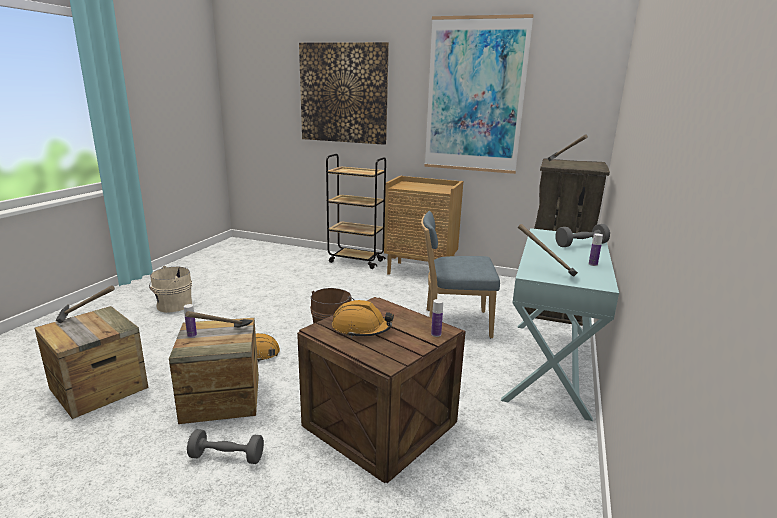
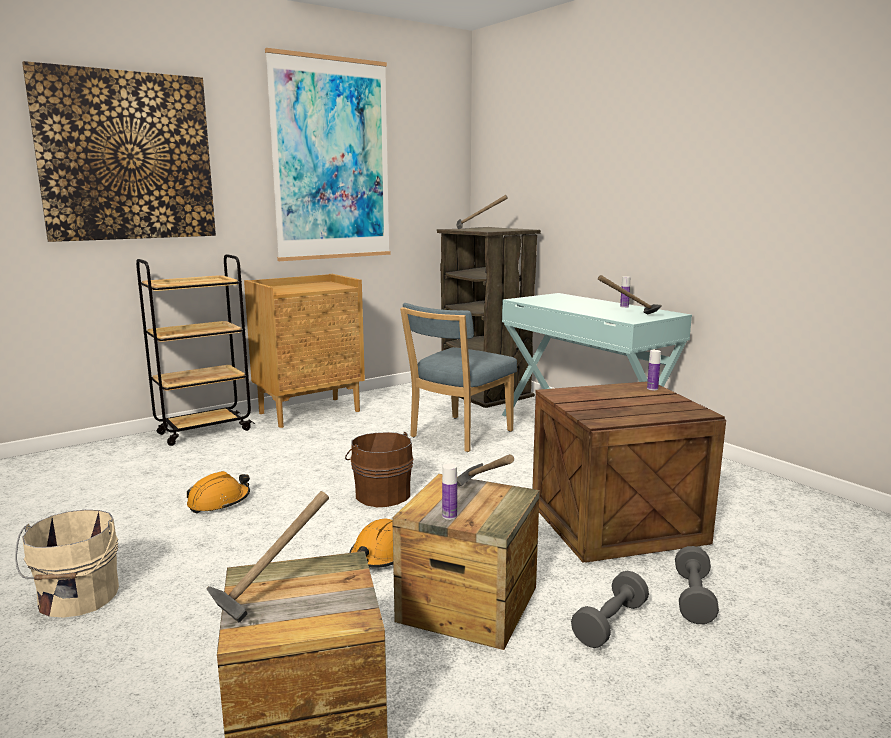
camera: 55 degrees left, 5 degrees down
orange hard hat [332,300,394,338] -> orange hard hat moved to [187,471,250,513]
grey dumbbell [555,224,610,247] -> grey dumbbell moved to [675,546,719,624]

